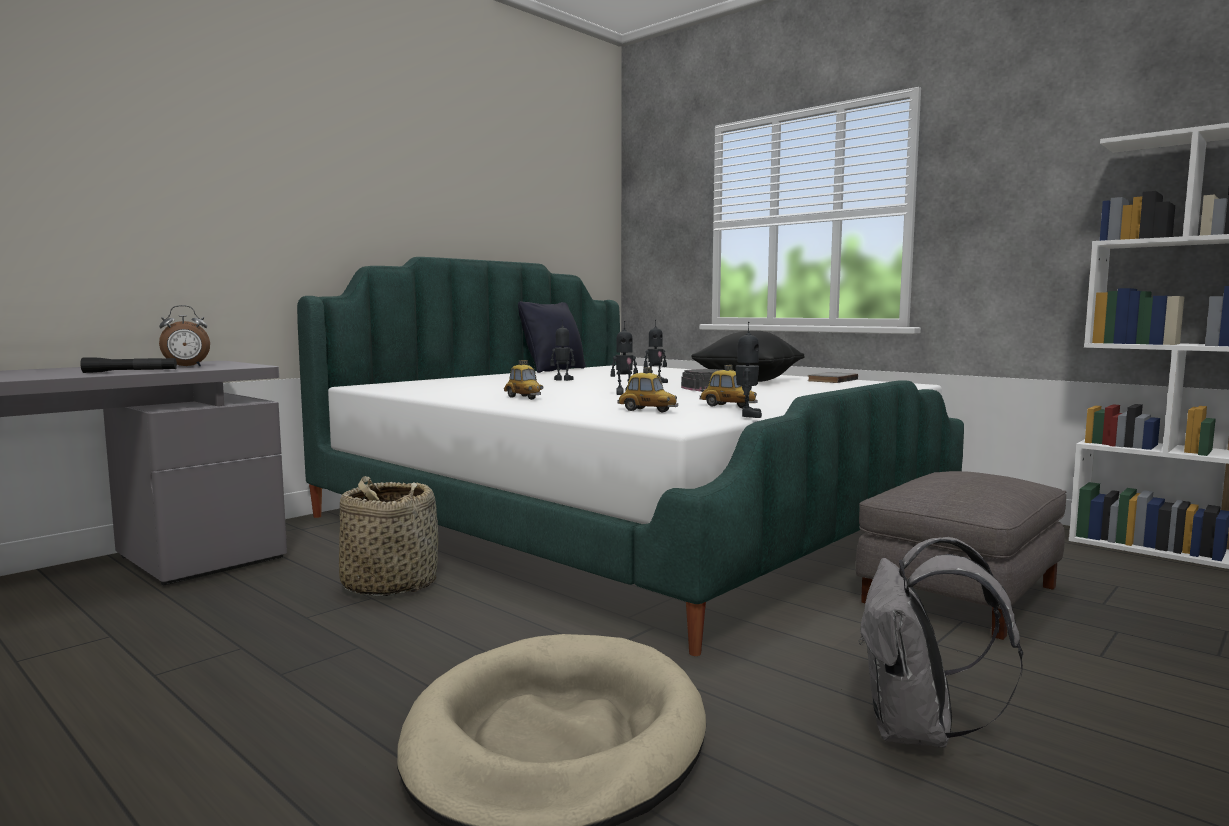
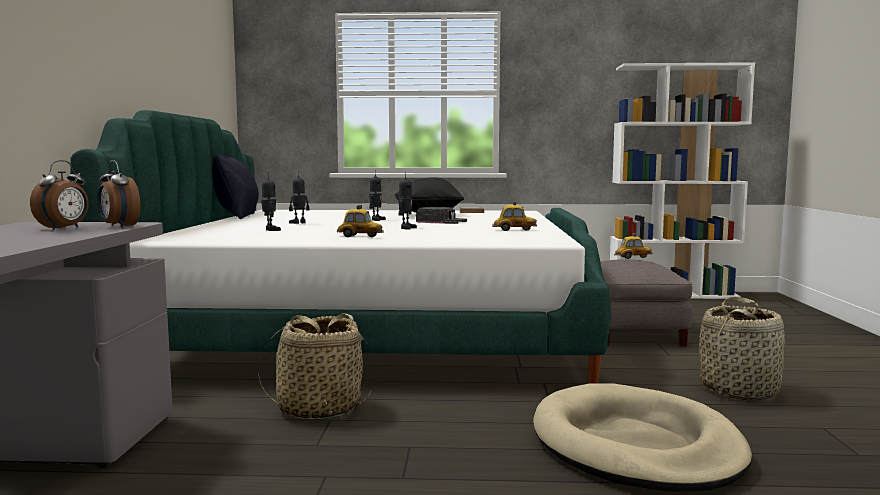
camera: 40 degrees left, 0 degrees up
black flashlight [81,358,177,373] -> none
toy car [617,367,678,412] -> toy car moved to [615,233,652,259]
toy robot [736,322,762,418] -> toy robot moved to [261,172,281,231]
grey backpack [858,537,1023,748] -> basket [699,297,785,401]
none -> alarm clock [97,160,141,228]

